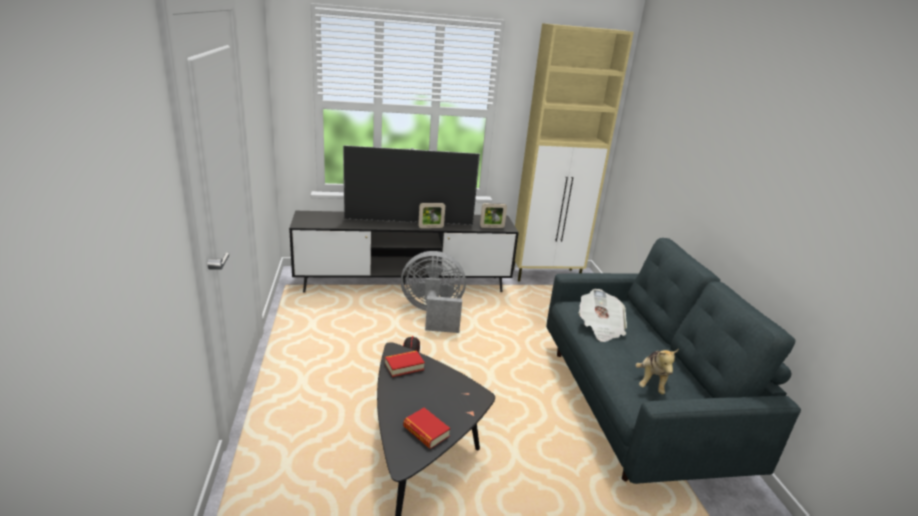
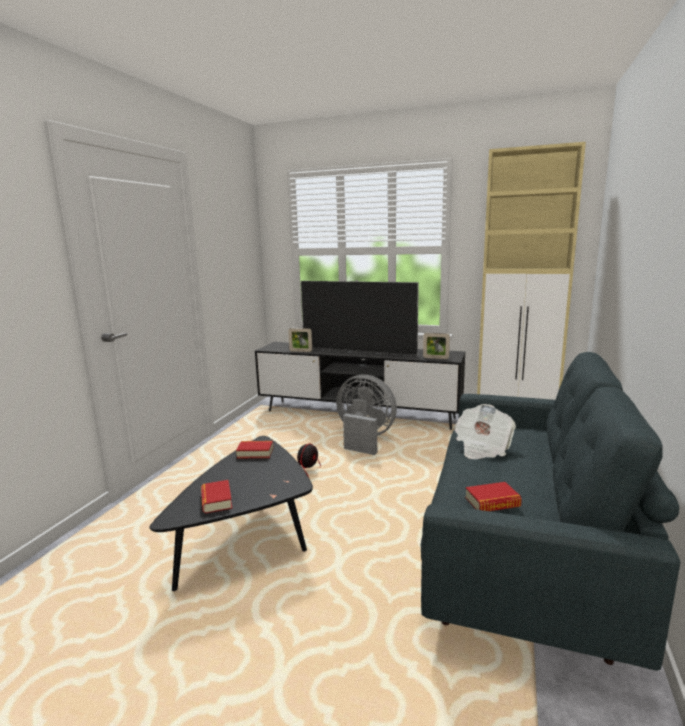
camera: 30 degrees right, 10 degrees down
picture frame [418,203,445,228] -> picture frame moved to [288,328,312,352]
plush toy [635,349,679,394] -> book [465,482,522,511]

